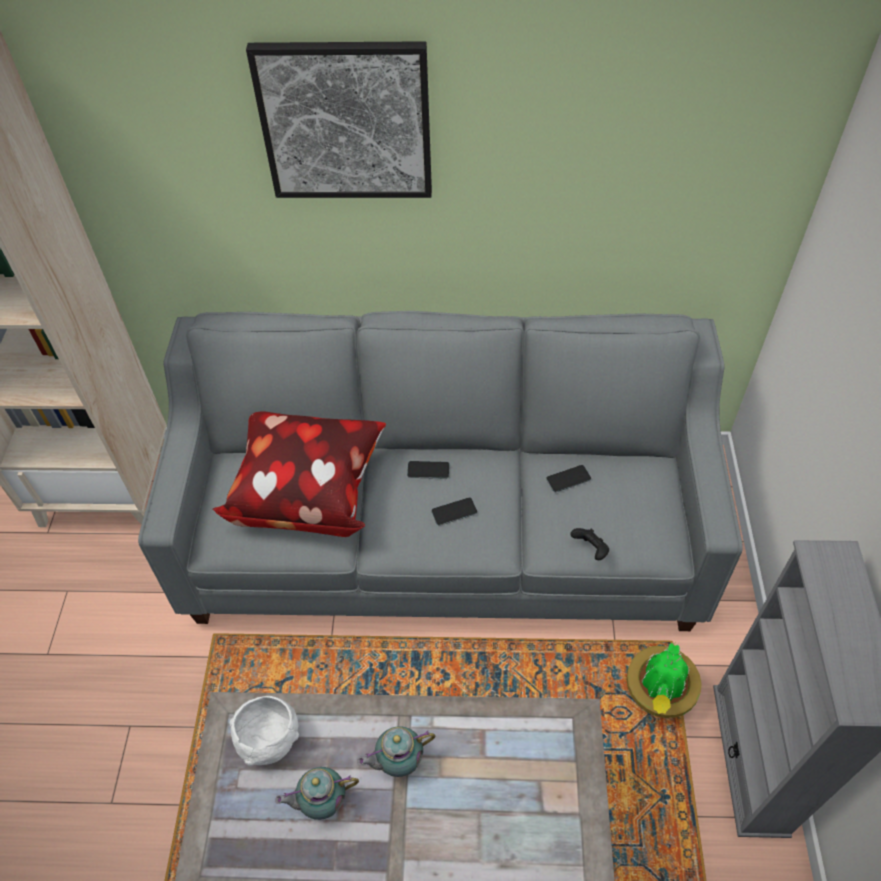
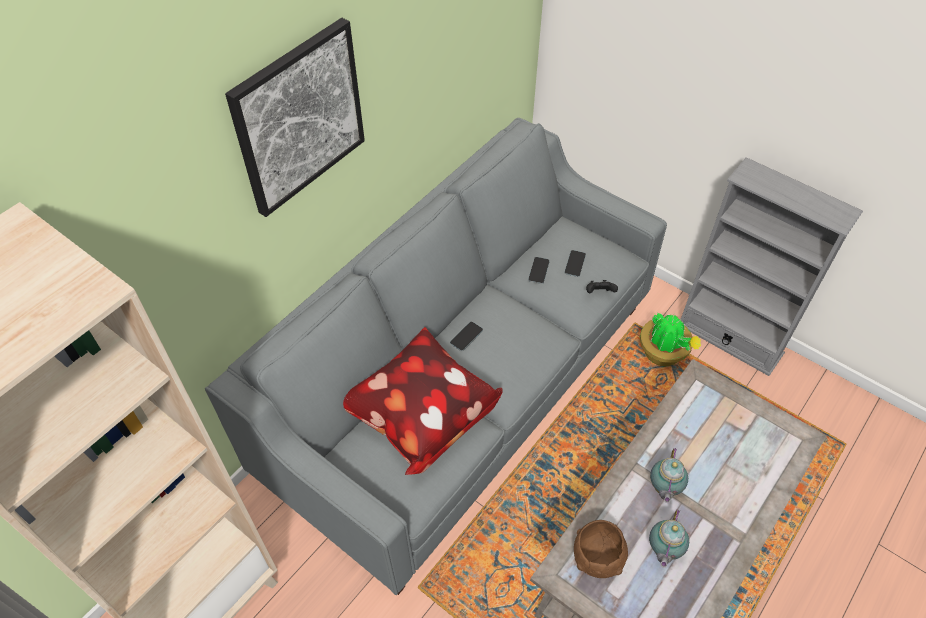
camera: 55 degrees left, 0 degrees up
white bowl [229,696,299,766] -> brown bowl [574,520,628,578]
phone [432,497,477,526] -> phone moved to [564,250,586,277]

